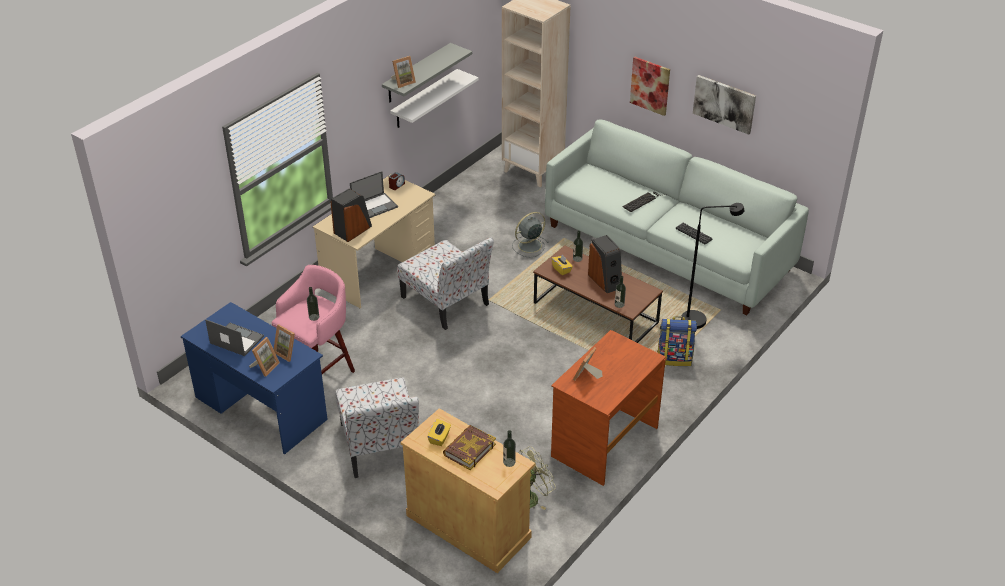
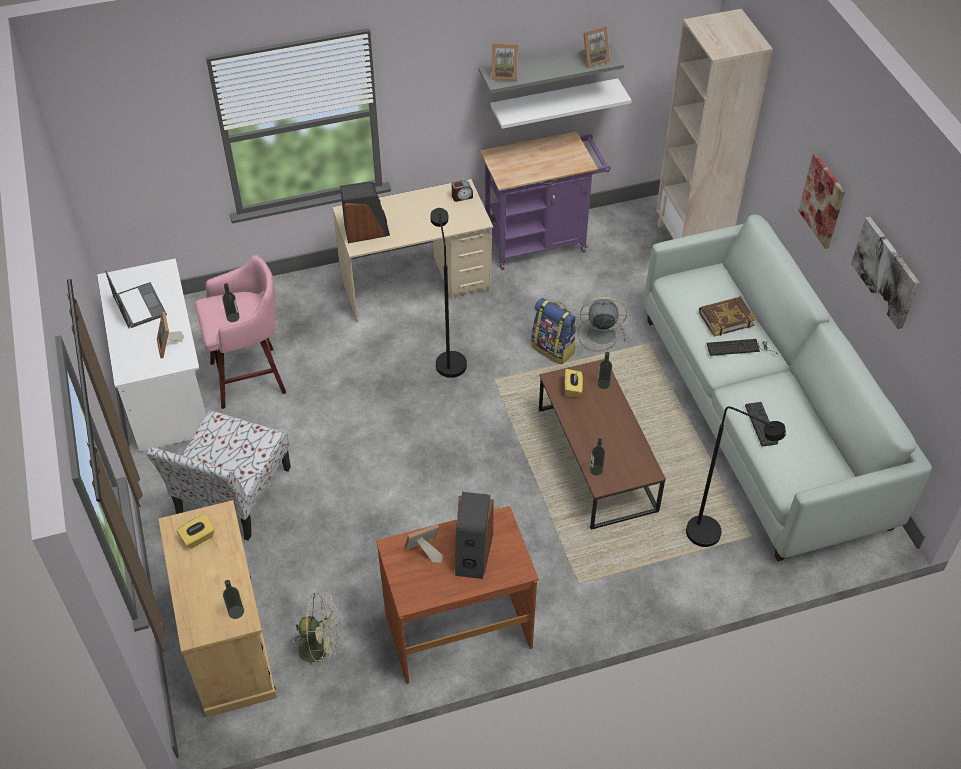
camera: 35 degrees right, 10 degrees up
blue desk [181,302,328,455] -> white desk [97,258,206,452]
picture frame [249,337,280,377] -> picture frame moved to [578,26,610,68]
laptop [350,171,398,218] -> none
chair [397,237,494,330] -> black floor lamp [430,208,467,378]
book [443,425,496,470] -> book moved to [699,297,756,337]
speaker [588,235,622,293] -> speaker moved to [455,492,494,579]
backpack [657,316,697,366] -> backpack moved to [531,298,577,365]
none -> purple cart [480,131,611,270]

